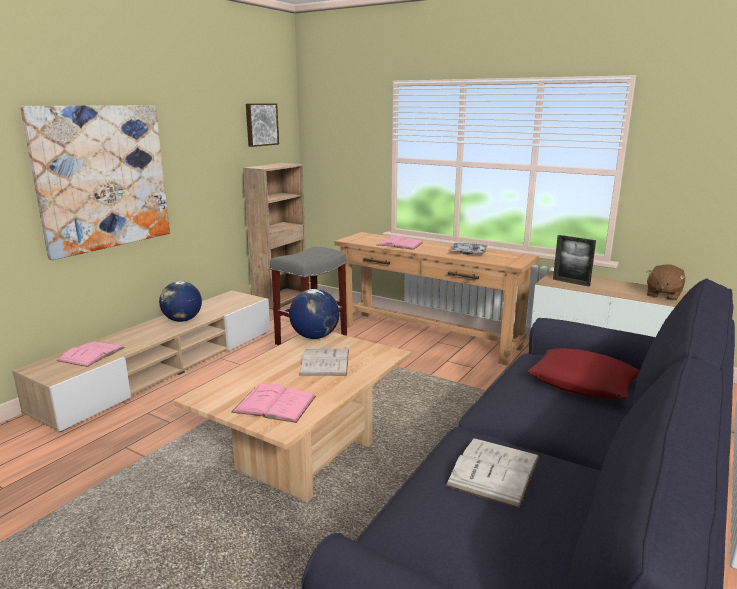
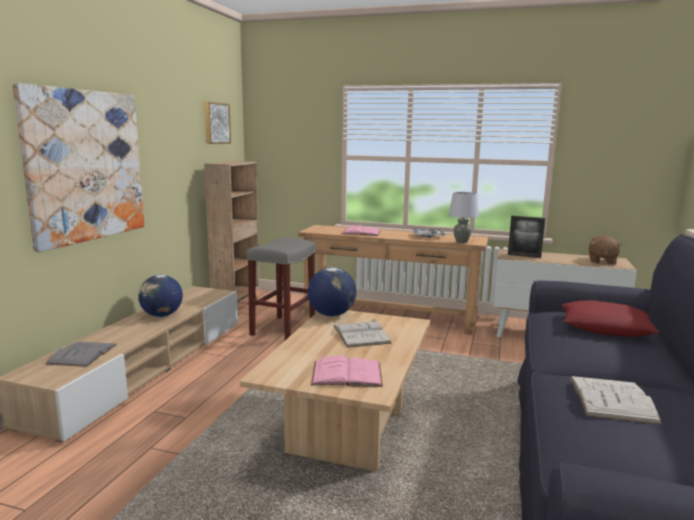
camera: 15 degrees left, 5 degrees down
pink book [57,341,125,367] -> grey book [45,342,116,367]
none -> grey table lamp [448,192,479,243]

